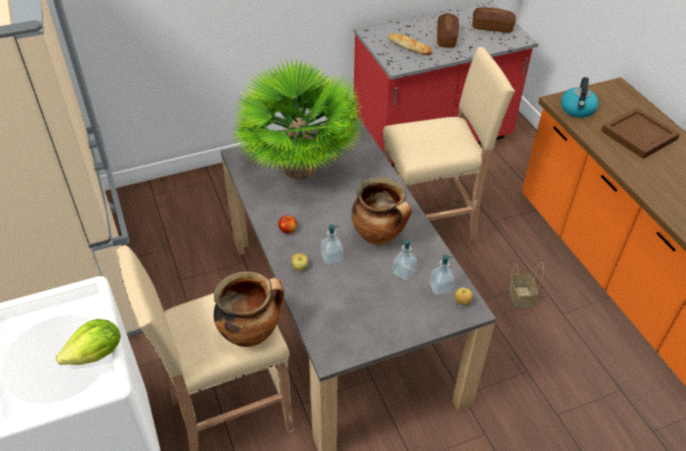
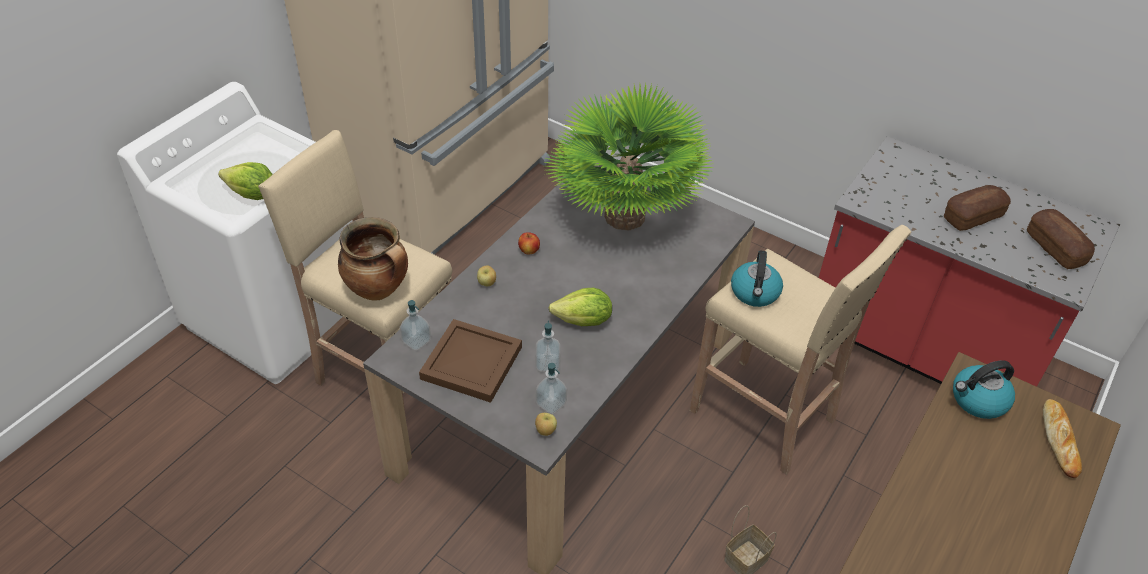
camera: 55 degrees right, 0 degrees up
soap dispenser [321,224,343,264] -> soap dispenser moved to [400,300,431,351]
cooking pot [351,177,411,245] -> lettuce [549,288,612,326]
bread [389,34,432,55] -> bread moved to [1043,399,1082,478]
brown tray [601,108,680,159] -> brown tray moved to [419,319,522,403]
none -> kettle [731,250,783,307]

